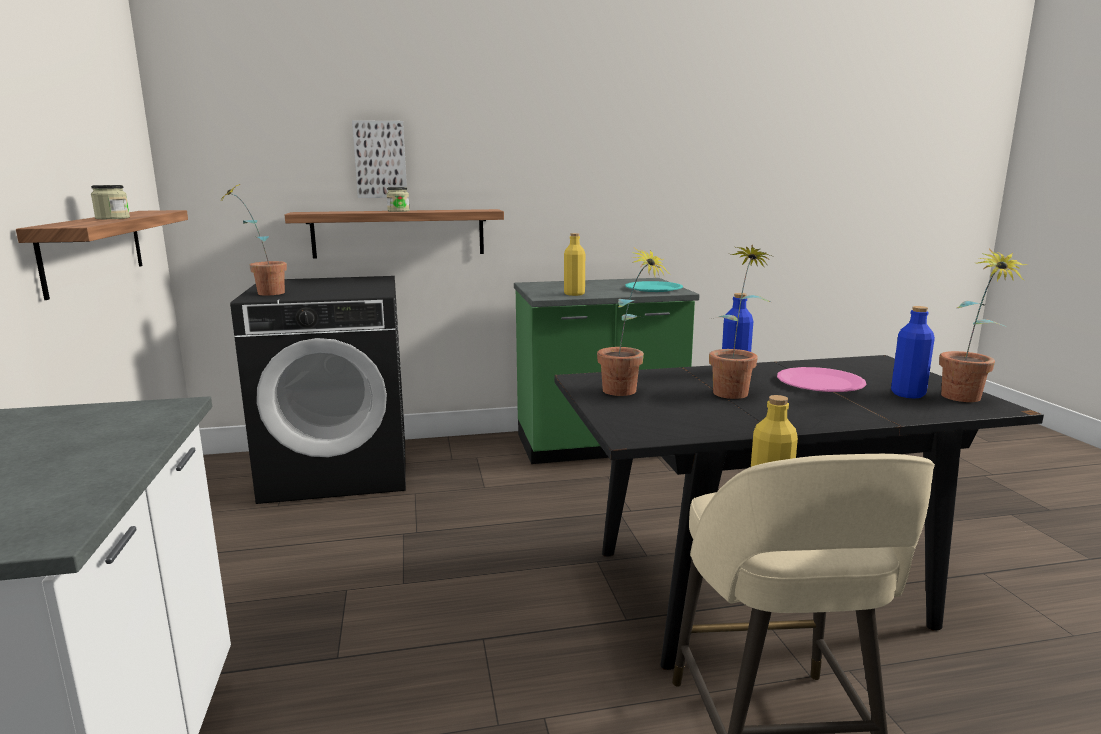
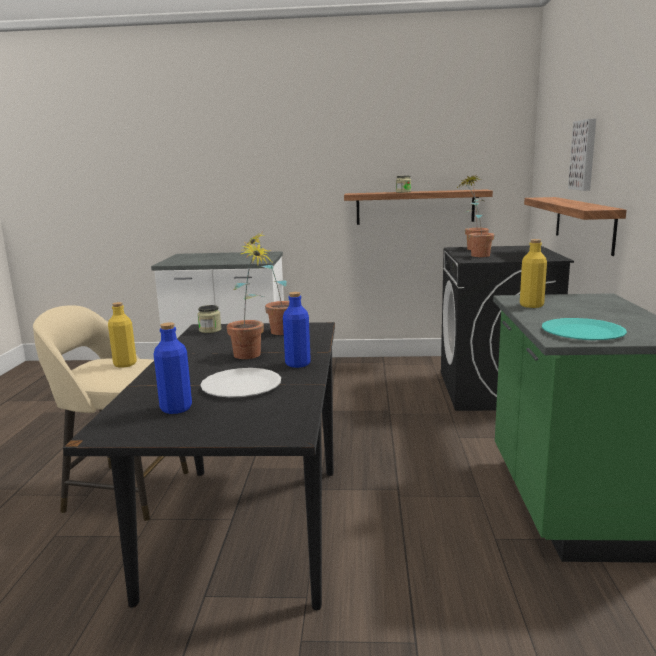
camera: 105 degrees right, 0 degrees up
jar [387,187,410,212] -> jar moved to [197,305,222,333]
pink plate [777,367,866,392] -> white plate [201,368,281,398]
potted plant [939,248,1028,402] -> potted plant moved to [455,178,494,257]

